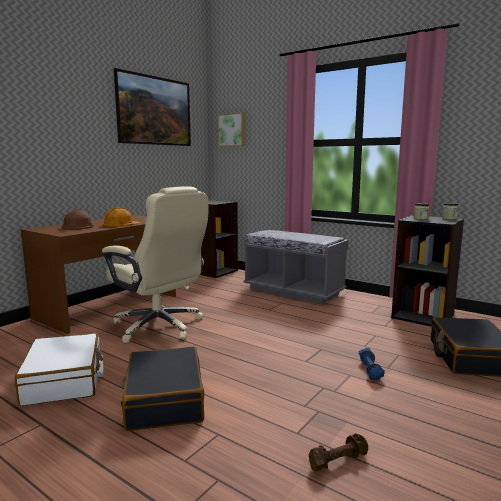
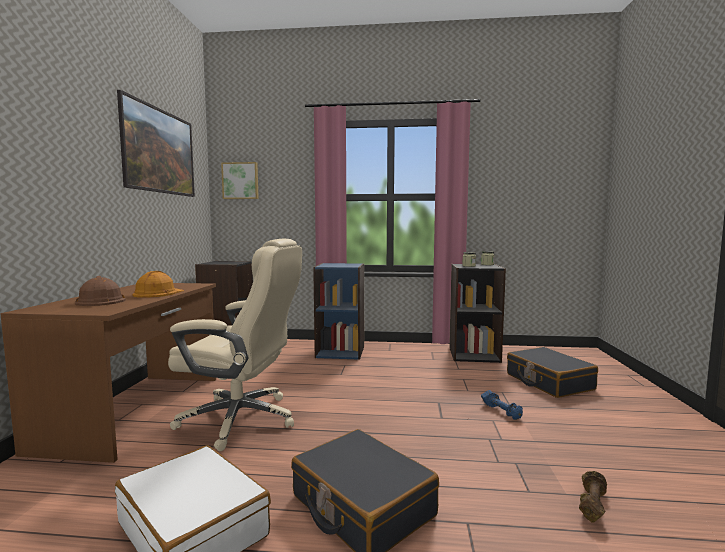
camera: 30 degrees left, 5 degrees down
grey bench [243,230,348,304] -> blue bookcase [313,263,364,360]

